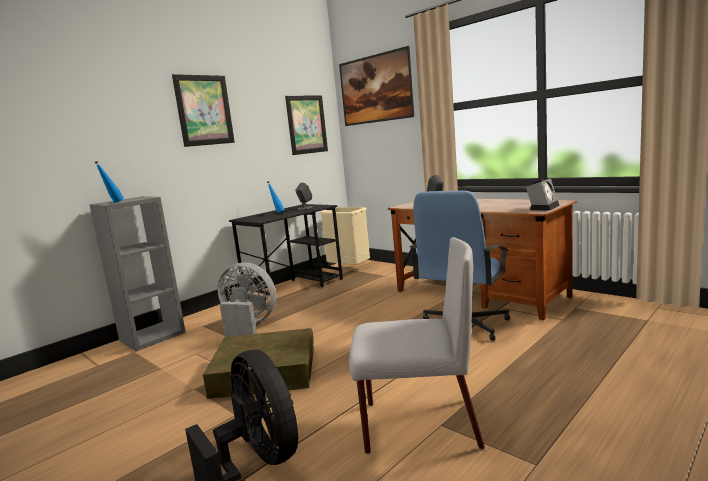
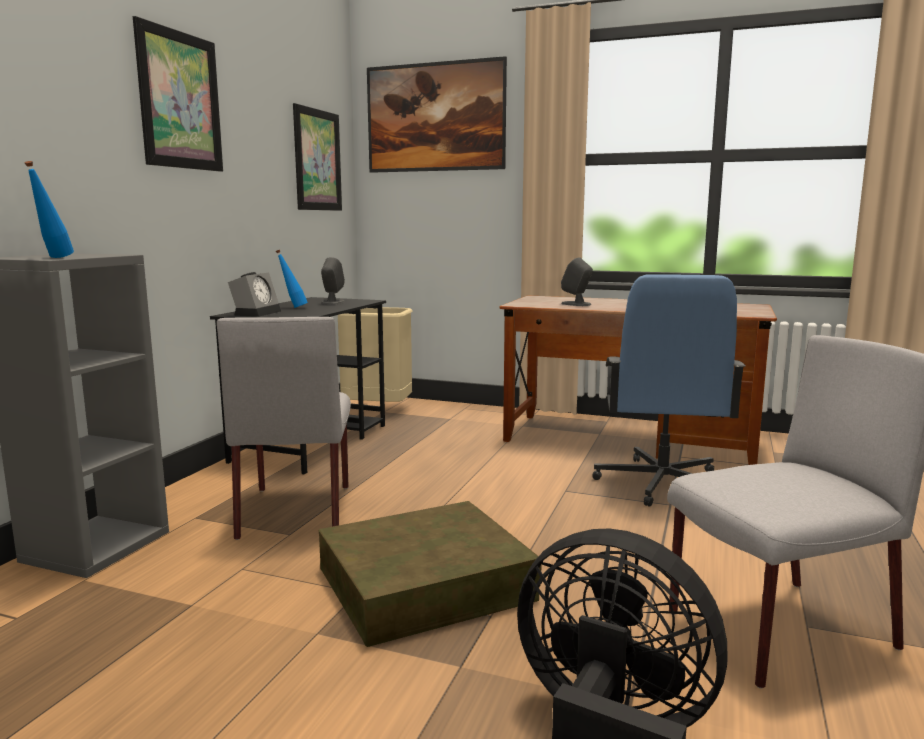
camera: 25 degrees left, 0 degrees up
grey fan [217,262,276,337] -> grey chair [217,317,351,540]
alarm clock [526,178,560,211] -> alarm clock moved to [228,272,281,317]

